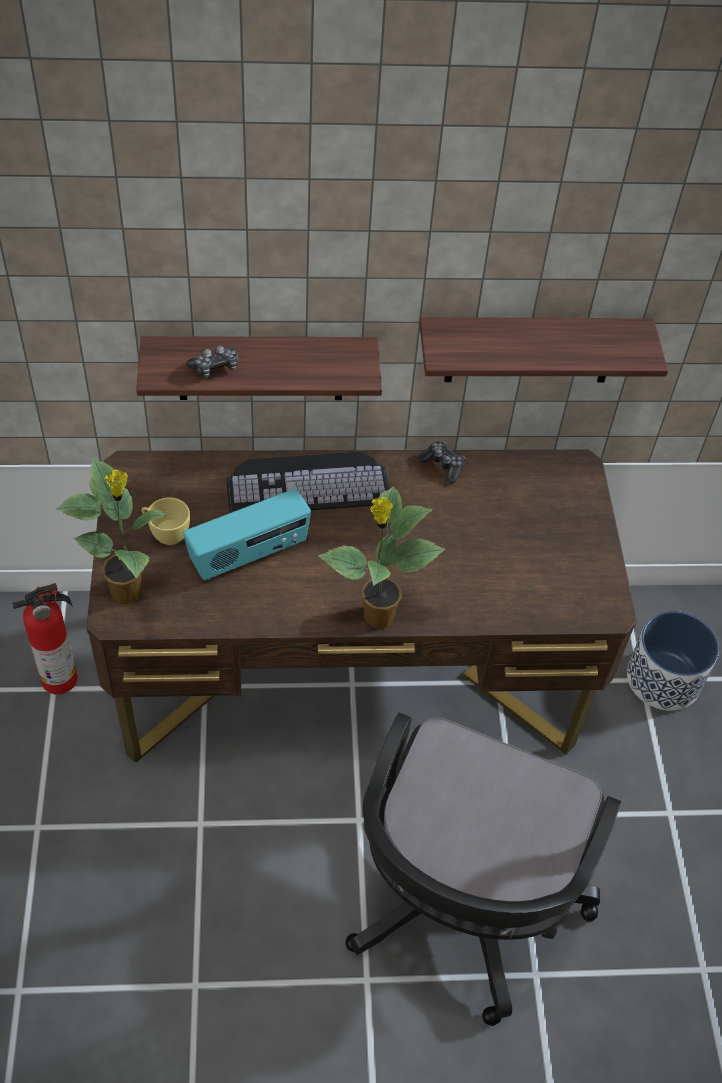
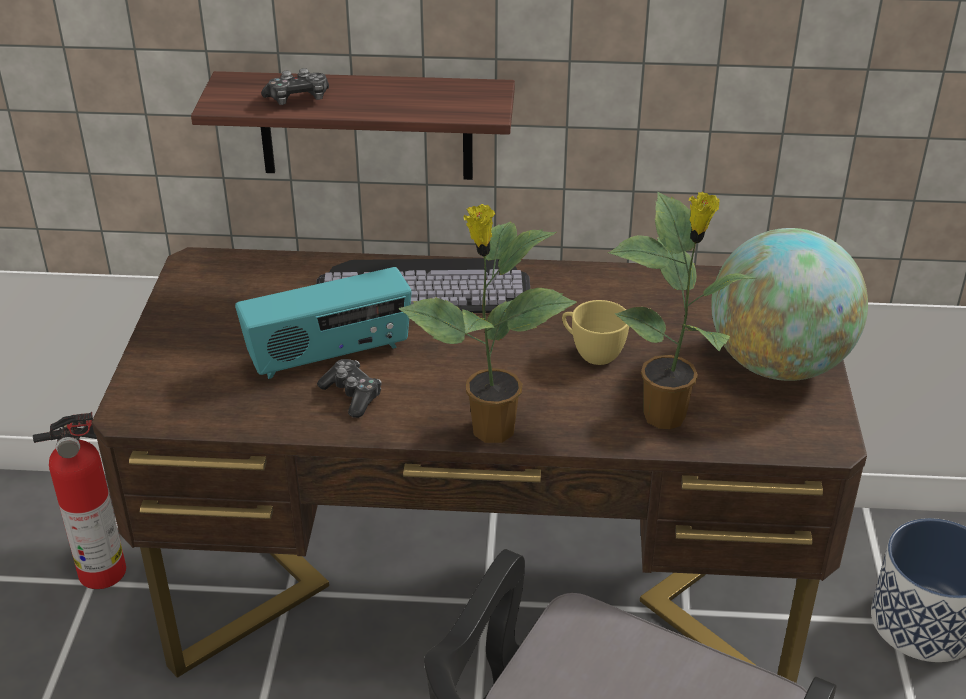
camera: 10 degrees right, 15 degrees down
potted plant [56,457,168,604] -> potted plant moved to [608,191,755,429]
yellow cup [142,497,190,545] -> yellow cup moved to [562,300,629,365]
shelf [419,317,668,382] -> none
game controller [419,441,465,484] -> game controller moved to [317,359,382,418]
none -> globe [711,228,868,381]

